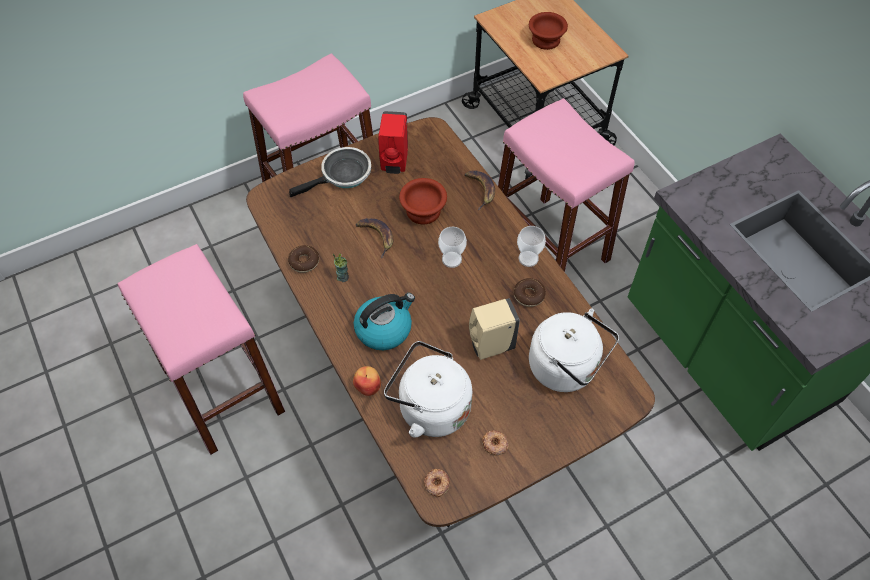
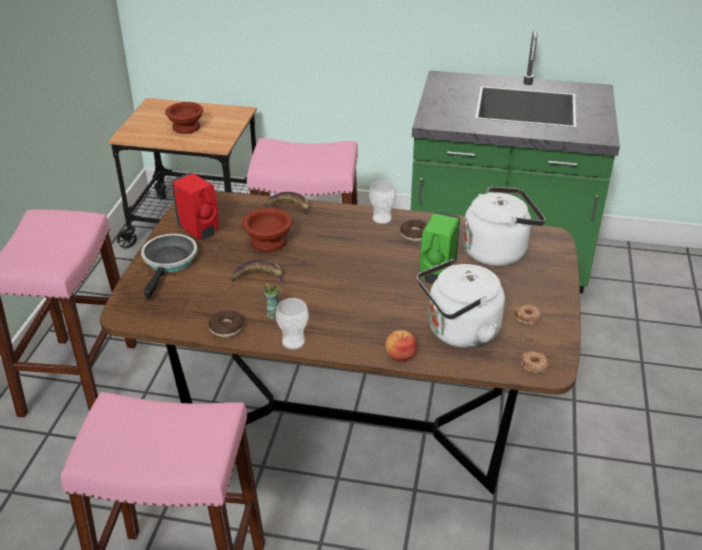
camera: 50 degrees left, 20 degrees down
kettle [354,293,415,350] -> none
cup [438,227,467,268] -> cup moved to [276,298,309,350]
beige soap dispenser [469,298,520,360] -> green soap dispenser [420,212,460,284]

